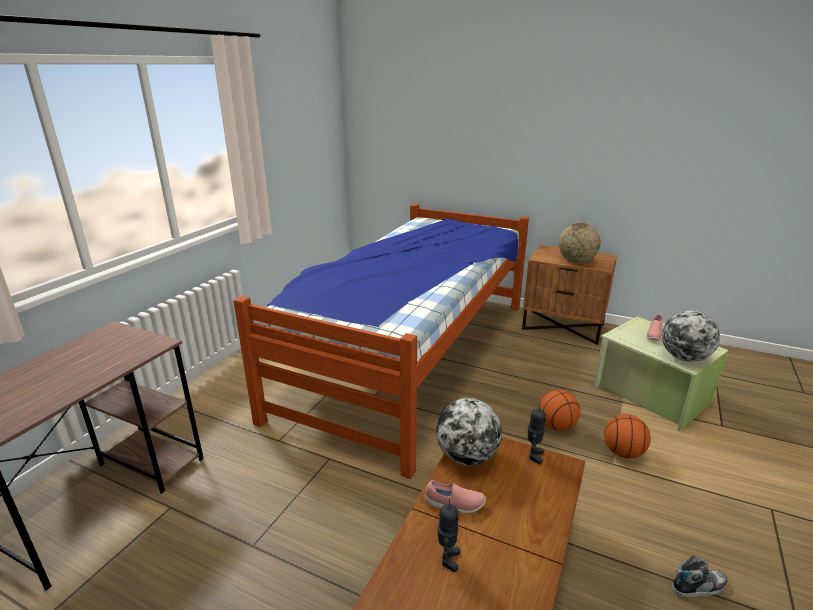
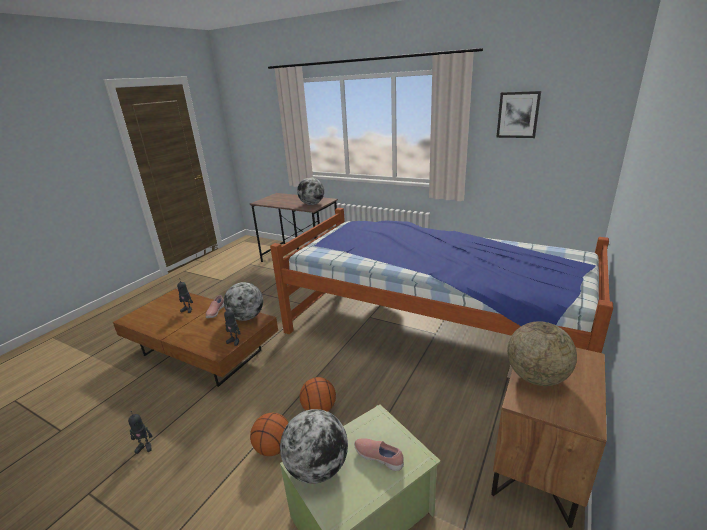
camera: 95 degrees right, 0 degrees up
shoe [672,555,728,598] -> toy robot [128,411,152,454]
none -> globe [297,177,324,205]
none -> picture [496,91,541,138]

